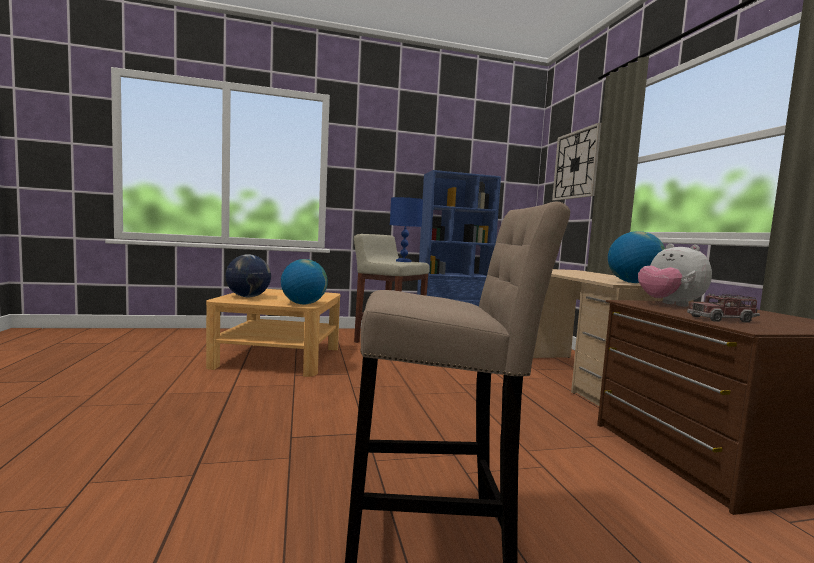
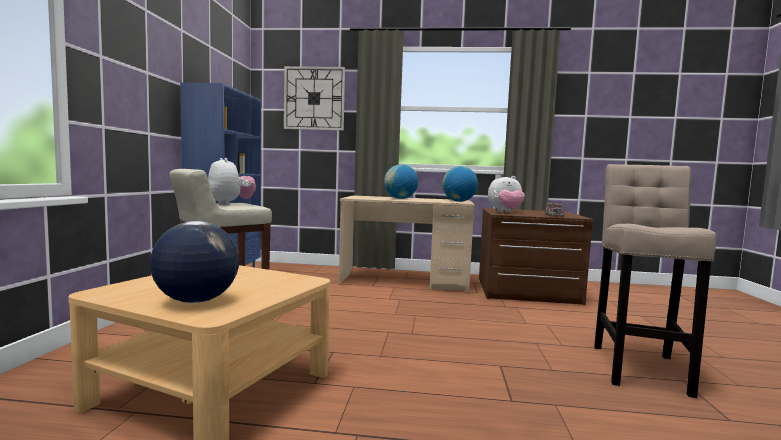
camera: 70 degrees left, 0 degrees up
globe [281,259,328,304] -> globe moved to [384,164,418,199]
blue table lamp [390,197,423,262] -> plush toy [208,158,256,205]

